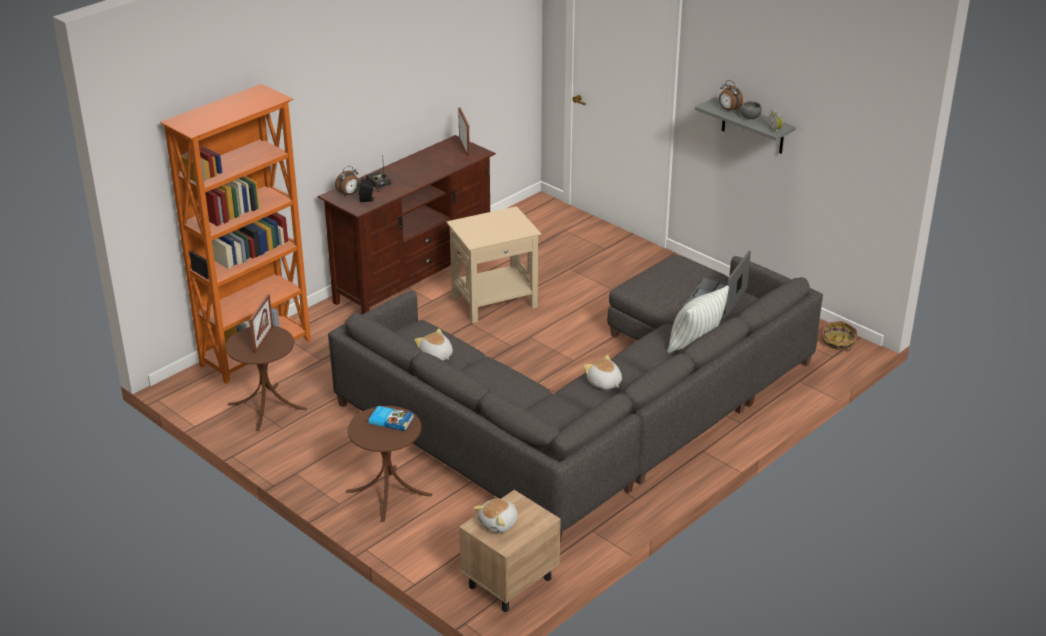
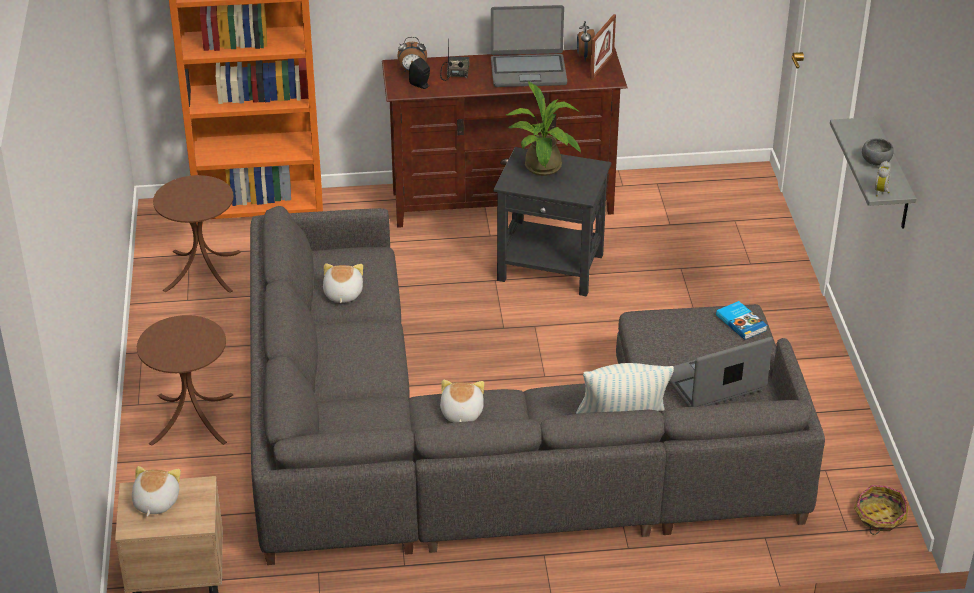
camera: 40 degrees right, 5 degrees up
picture frame [249,294,273,354] -> none
book [368,406,414,431] -> book moved to [716,301,767,340]
beige side table [446,206,541,323] -> black side table [494,147,611,297]
plush toy [473,499,518,533] -> plush toy turned 105 degrees clockwise [132,466,181,517]
alarm clock [719,80,743,112] -> alarm clock moved to [577,21,595,61]
none -> laptop [491,5,567,87]
none -> potted plant [506,81,581,176]

